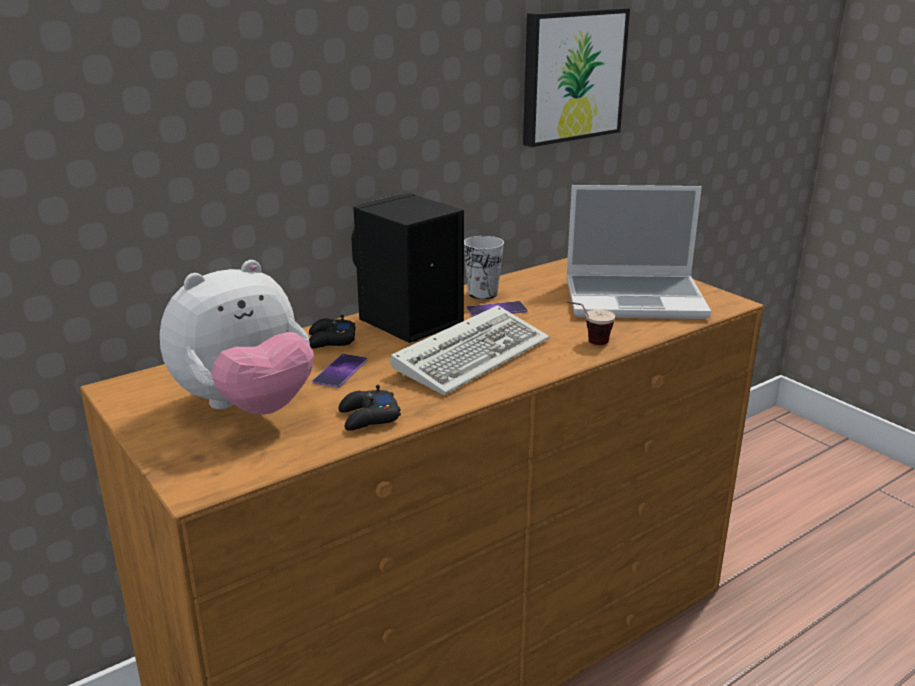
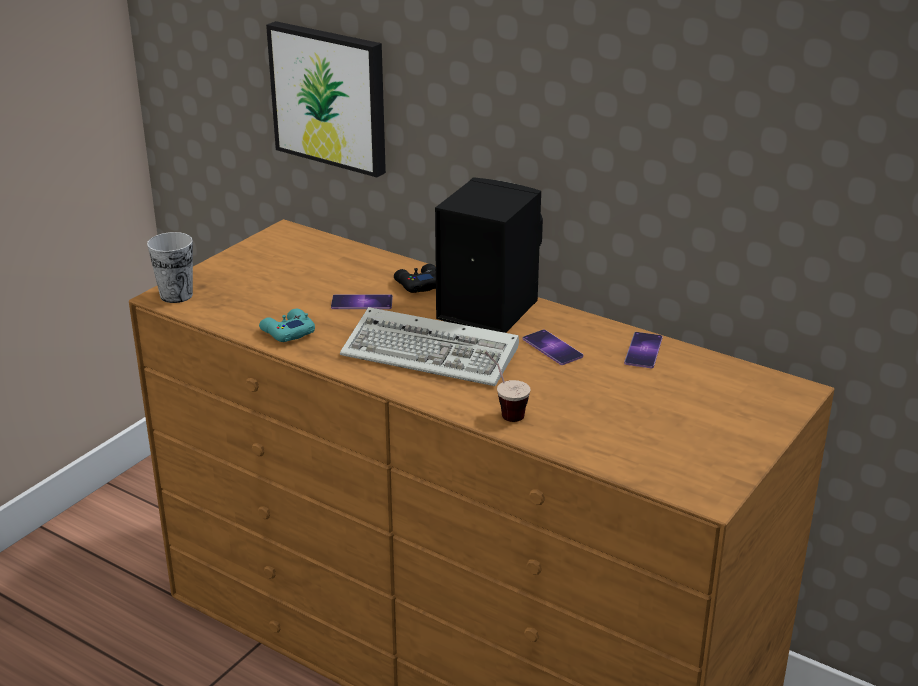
camera: 70 degrees right, 5 degrees up
plush toy [160,260,314,415] -> none
black game controller [338,385,401,431] -> turquoise game controller [259,309,315,342]
cup [464,236,504,300] -> cup moved to [147,232,193,303]
picture [523,8,630,147] -> picture moved to [266,21,386,177]
laptop [566,185,711,319] -> none
none -> phone [624,332,663,369]

